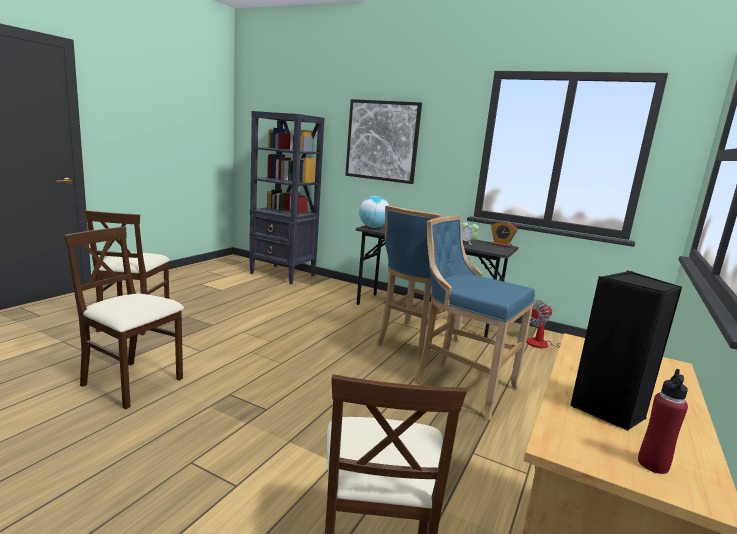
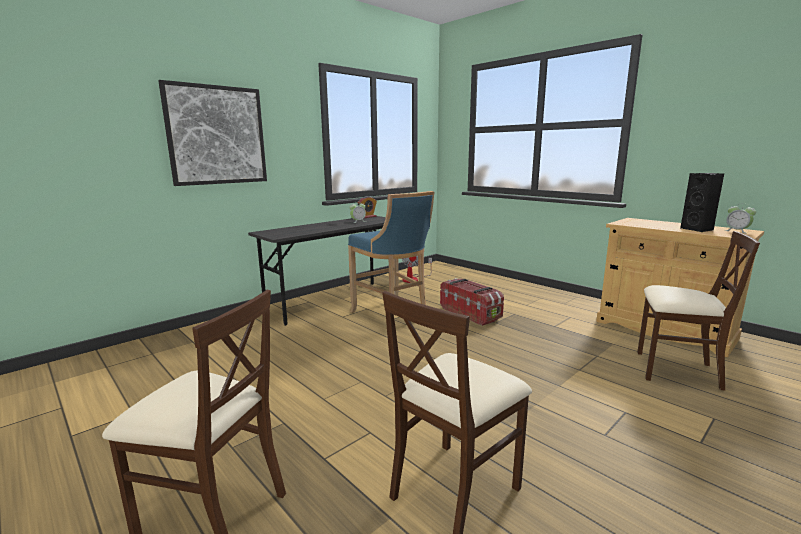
camera: 70 degrees left, 0 degrees up
black bookcase [249,111,325,284] -> none
globe [359,196,389,228] -> none
blue stool [414,216,535,420] -> storage box [440,278,504,326]
red bottle [638,369,688,474] -> alarm clock [724,203,756,234]

